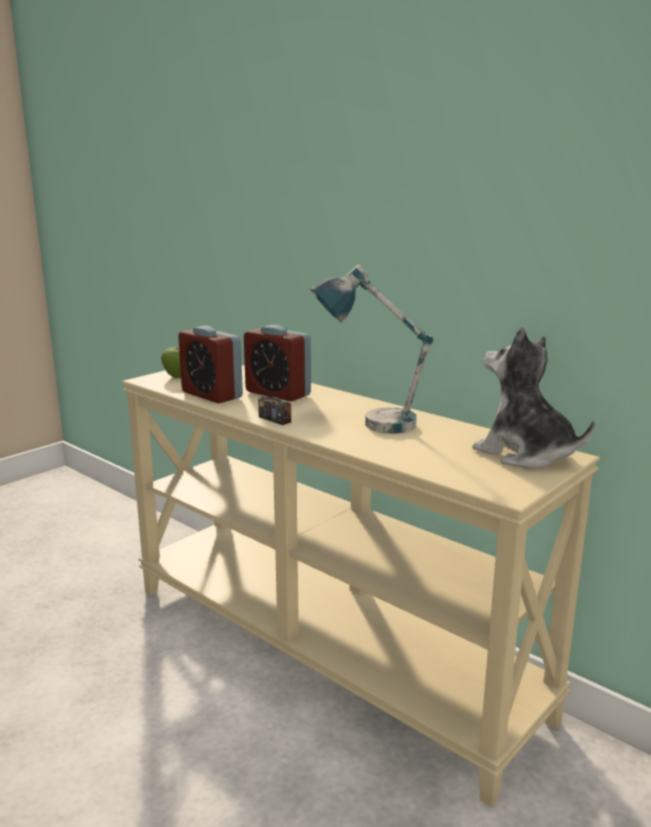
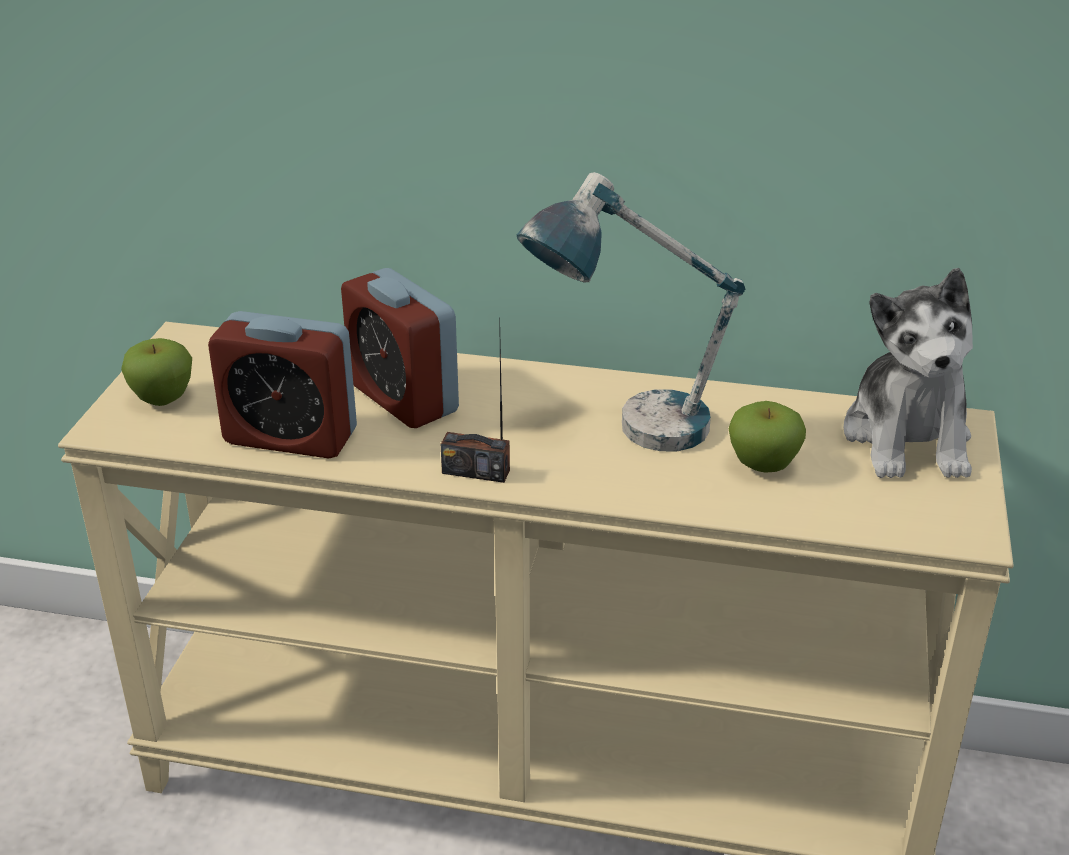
camera: 30 degrees left, 15 degrees up
alarm clock [244,325,311,401] -> alarm clock turned 45 degrees clockwise [341,268,459,428]
plush toy [472,327,595,469] -> plush toy turned 105 degrees counterclockwise [844,268,973,478]
none -> apple [729,401,806,473]

